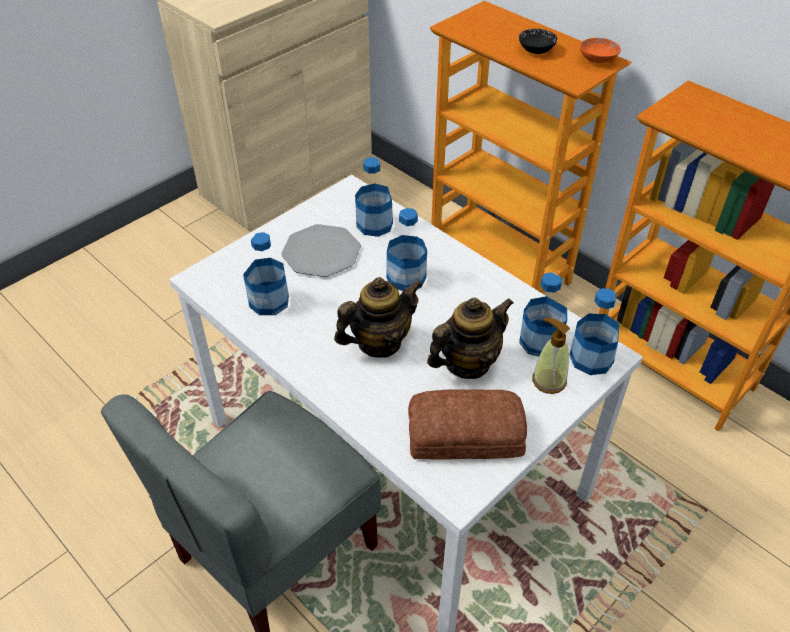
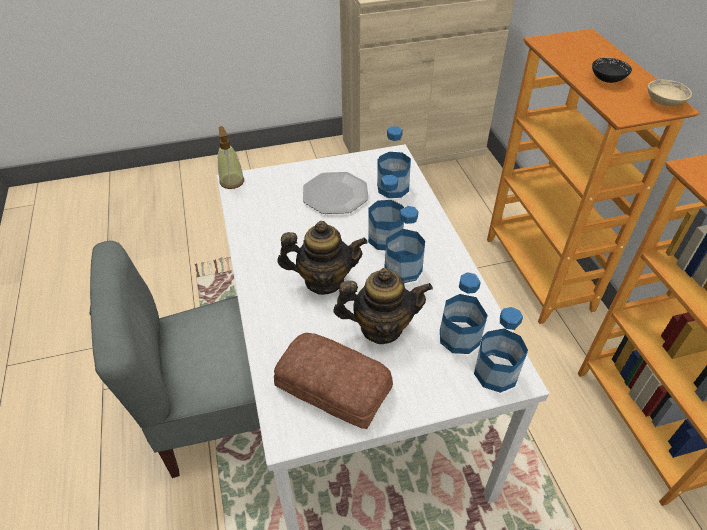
camera: 30 degrees right, 0 degrees up
bottle [243,232,289,315] -> bottle moved to [384,206,425,283]
soap dispenser [532,318,570,394] -> soap dispenser moved to [218,126,244,189]
orange bowl [580,38,621,63] -> beige bowl [648,80,692,106]

